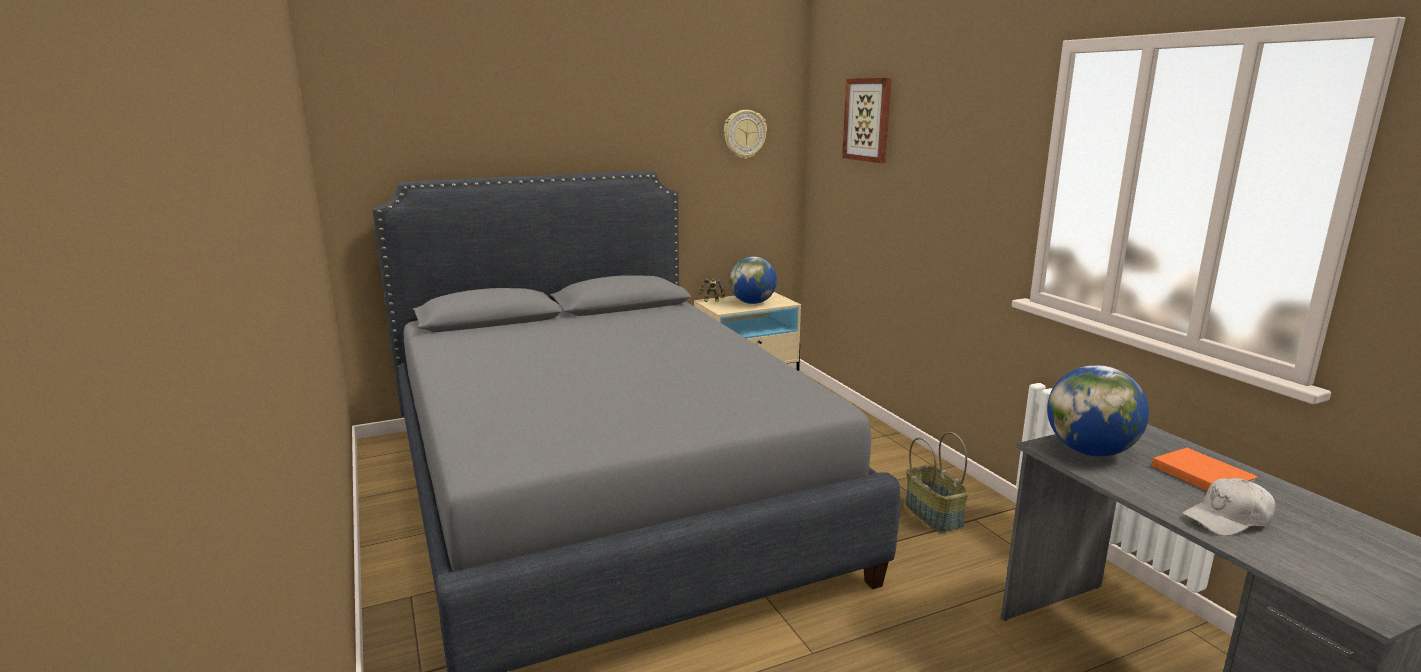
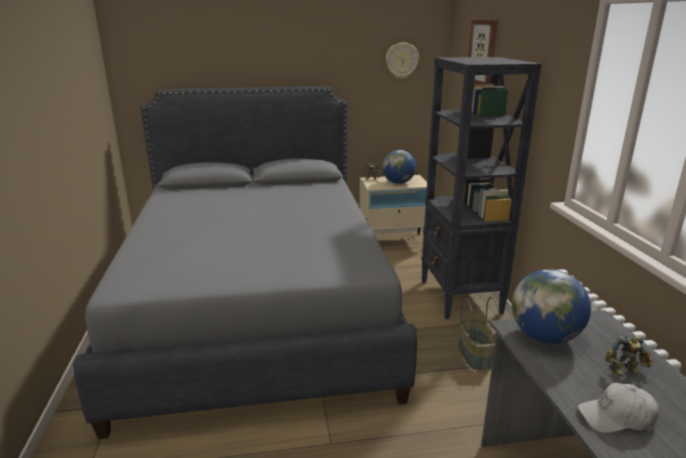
camera: 15 degrees right, 5 degrees up
orange book [1152,448,1258,491] -> toy robot [605,335,653,377]
none -> black bookcase [421,57,542,319]

